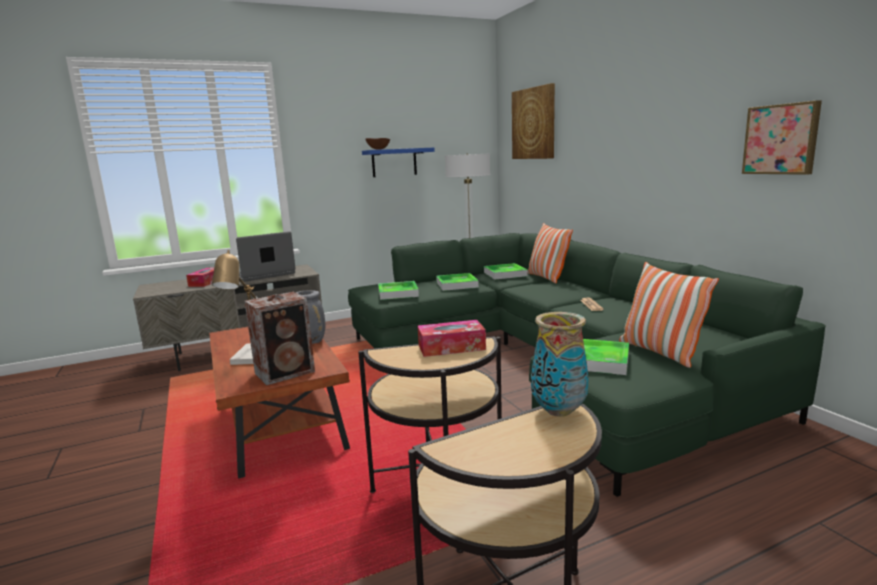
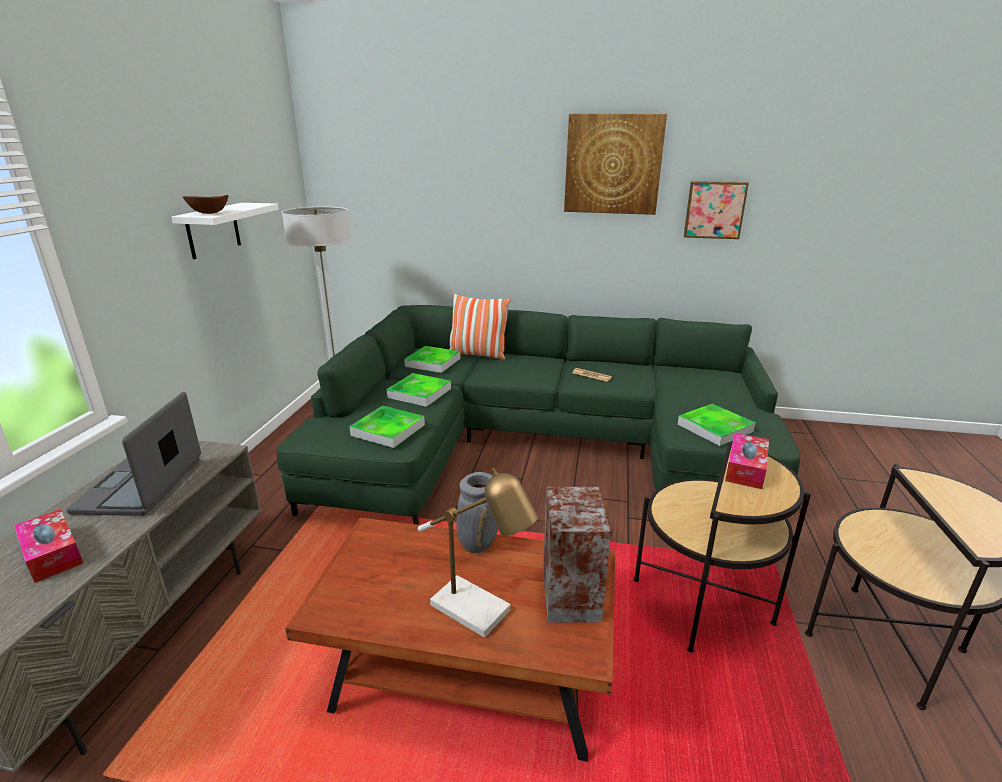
camera: 55 degrees left, 10 degrees up
blue shelf [362,148,435,177] -> white shelf [171,203,279,259]
picture [512,83,555,159] -> picture moved to [564,114,667,215]
vase [531,312,589,417] -> none
pillow [619,262,719,368] -> none

